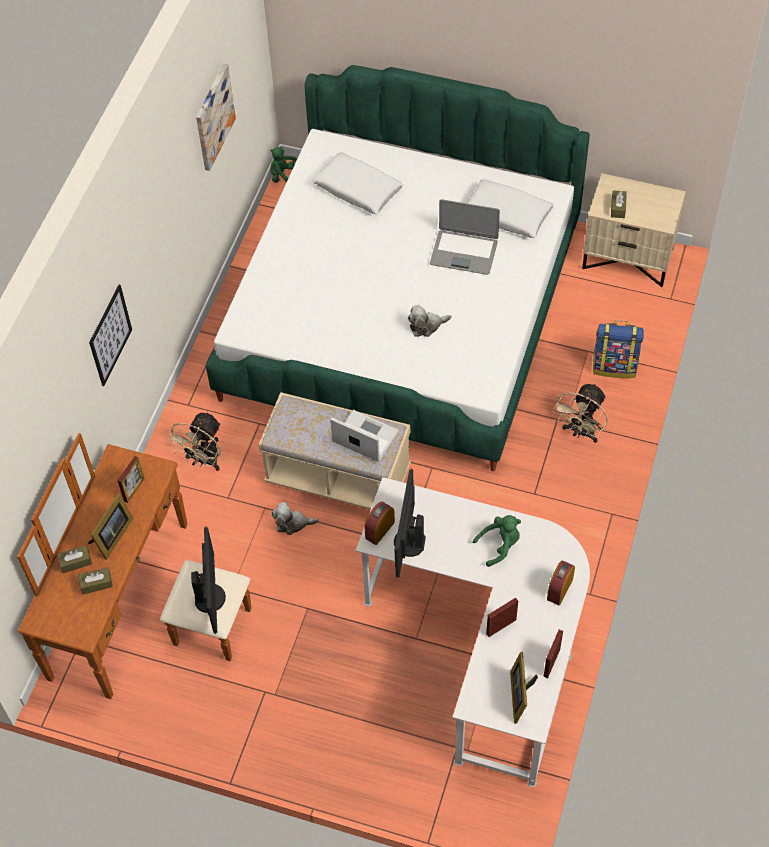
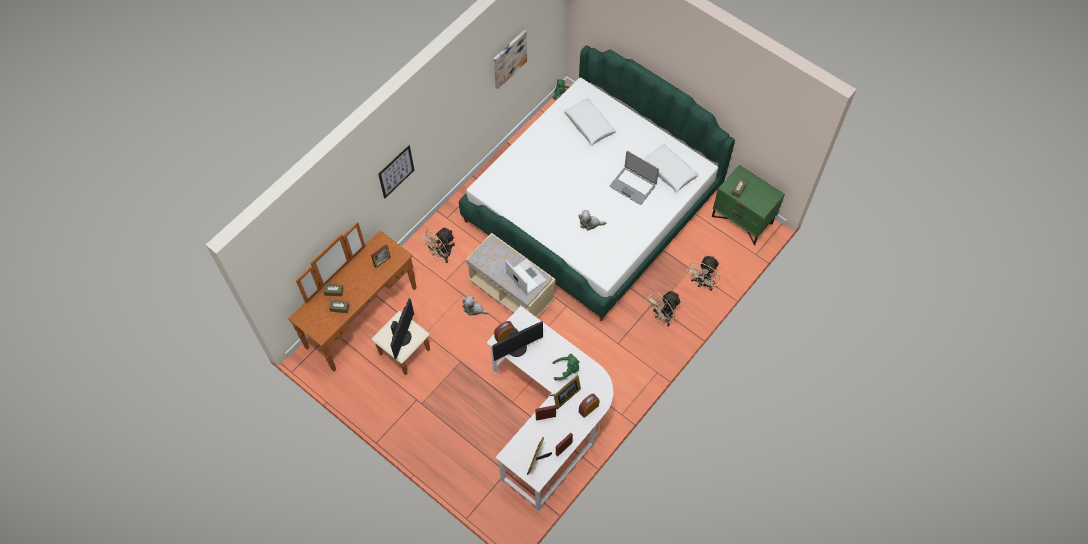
camera: 20 degrees right, 5 degrees up
picture frame [88,493,133,560] -> picture frame moved to [550,375,581,410]
monitor [394,469,426,578] -> monitor turned 150 degrees counterclockwise [492,321,543,361]
beige nightstand [582,173,686,287] -> green nightstand [712,165,785,245]
backpack [593,321,644,378] -> beige fan [686,256,720,291]

